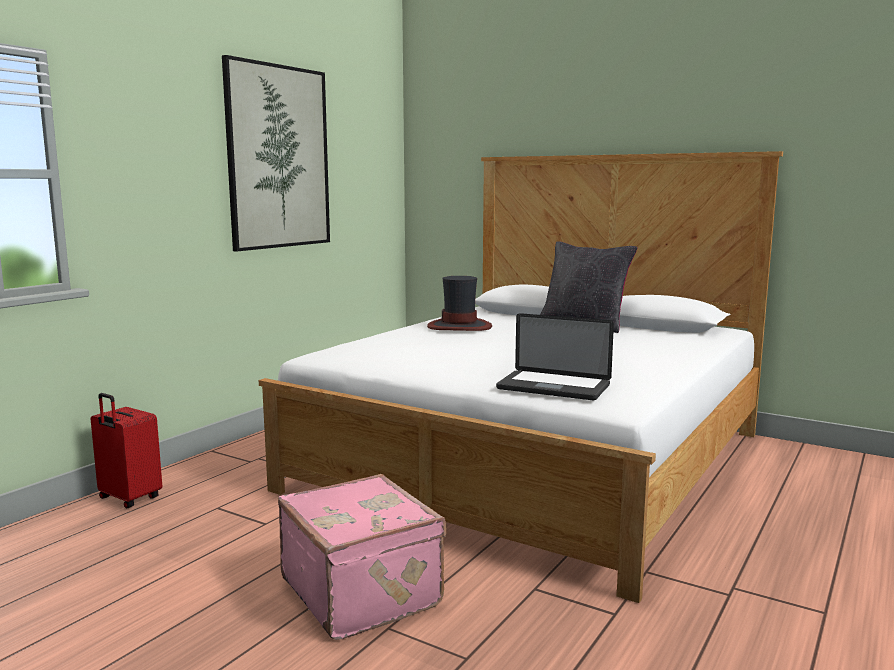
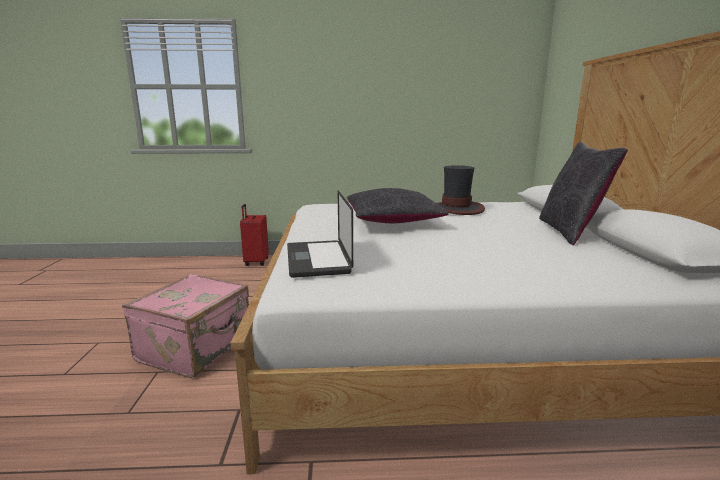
camera: 55 degrees right, 5 degrees up
picture [222,55,330,252] -> none
none -> black pillow [347,188,449,223]

